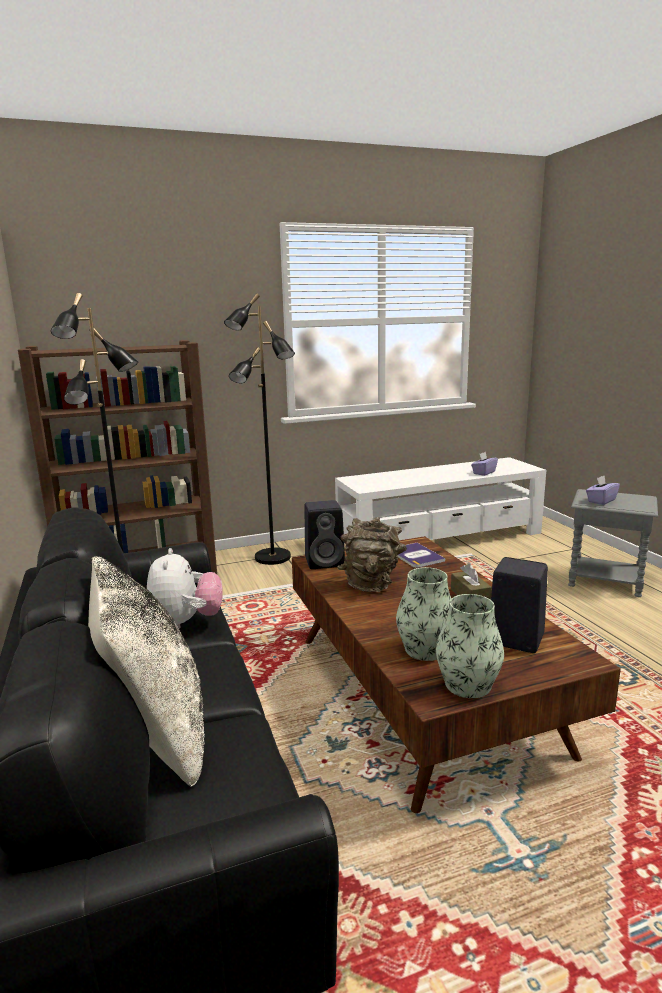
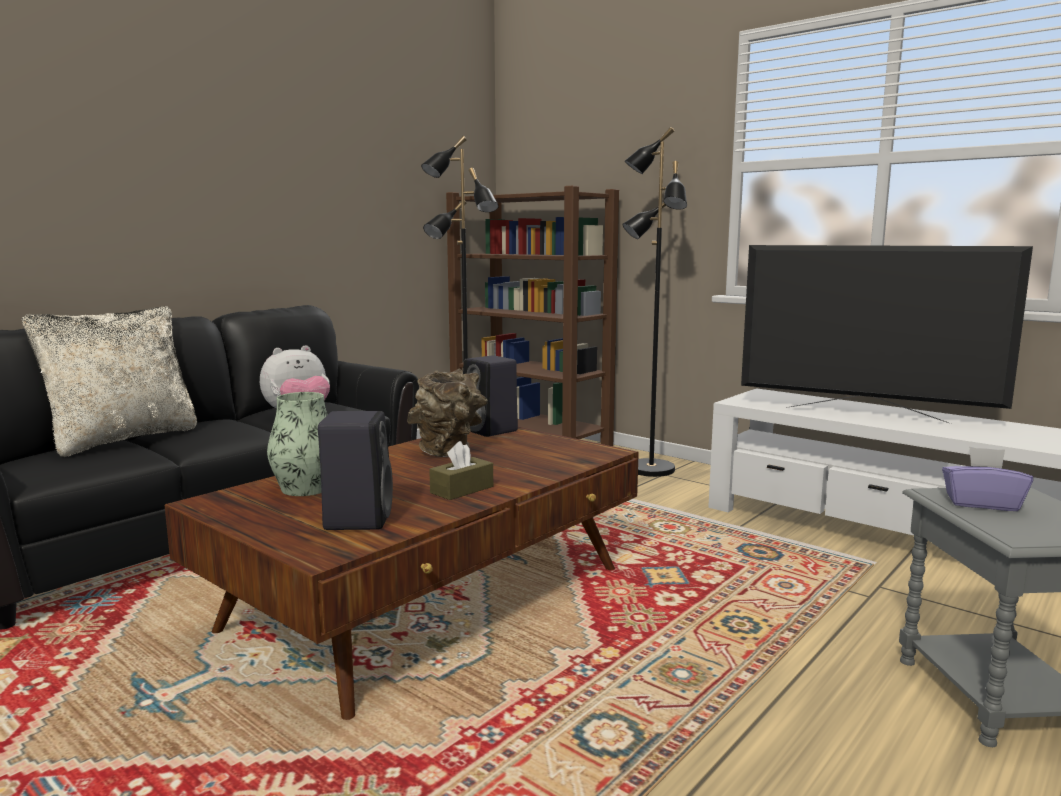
camera: 60 degrees right, 5 degrees down
book [398,543,445,568] -> none
vase [436,594,504,698] -> none
purple tissue box [471,452,498,476] -> none
none -> television [741,245,1033,424]

